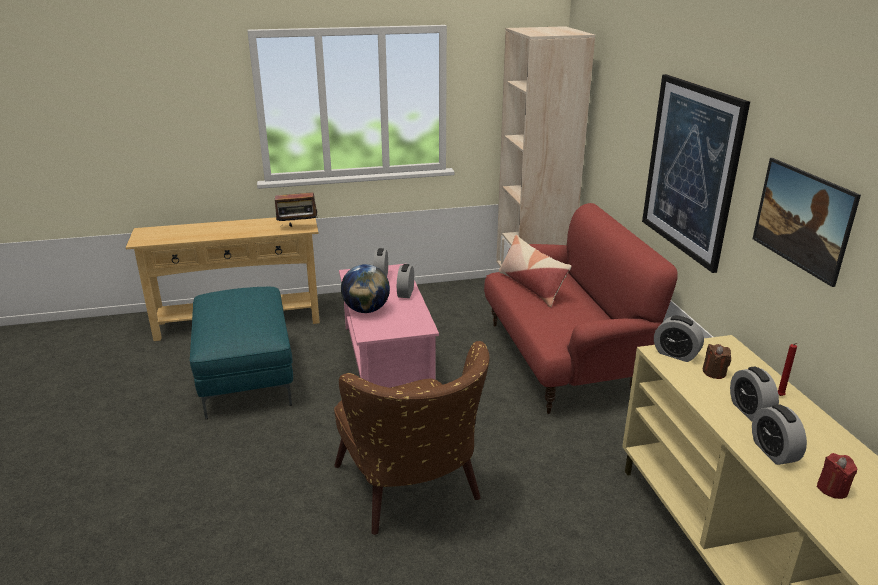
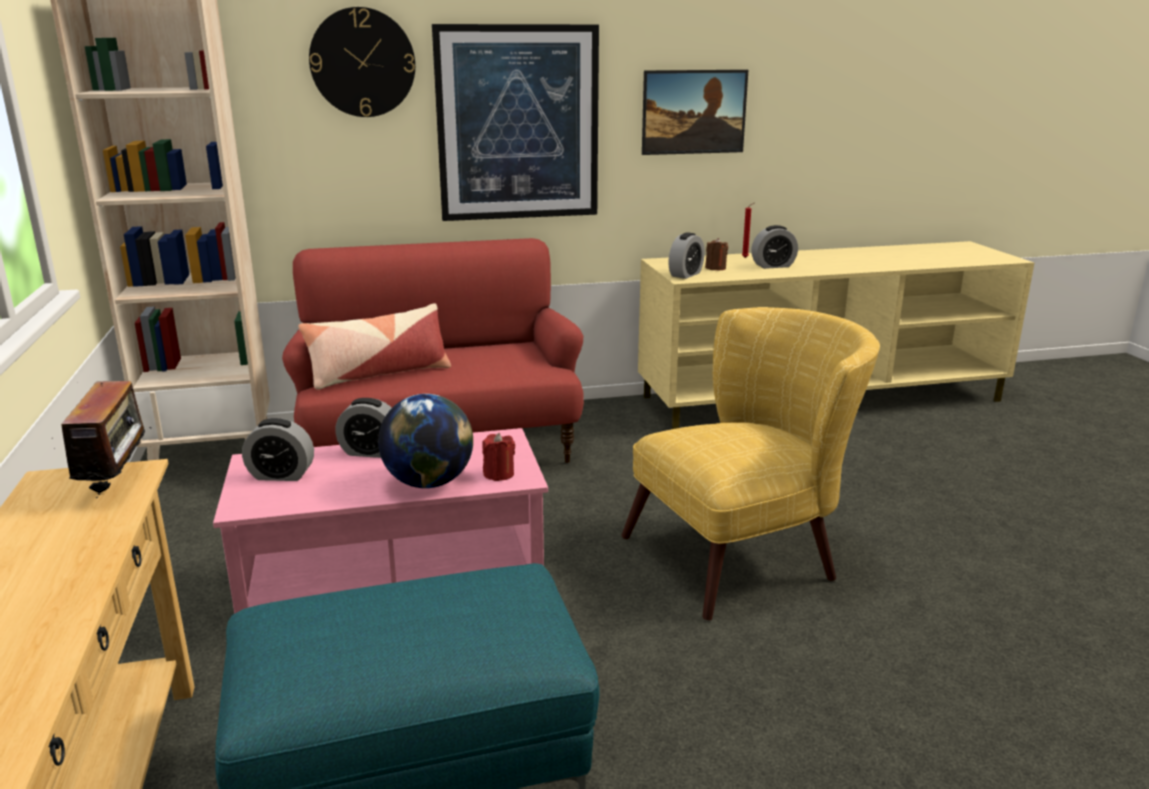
camera: 90 degrees left, 5 degrees down
brown armchair [334,341,489,535] -> yellow armchair [621,307,880,621]
alarm clock [752,405,807,465] -> none
red candle [817,453,857,499] -> red candle moved to [482,433,515,481]
none -> wall clock [309,7,415,117]

